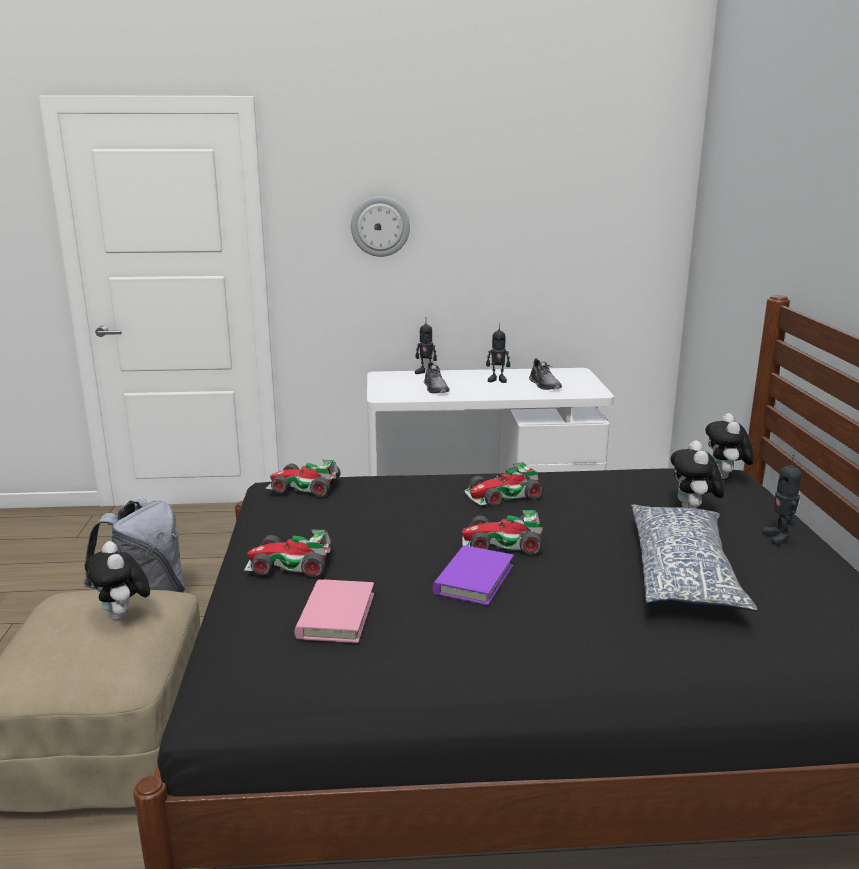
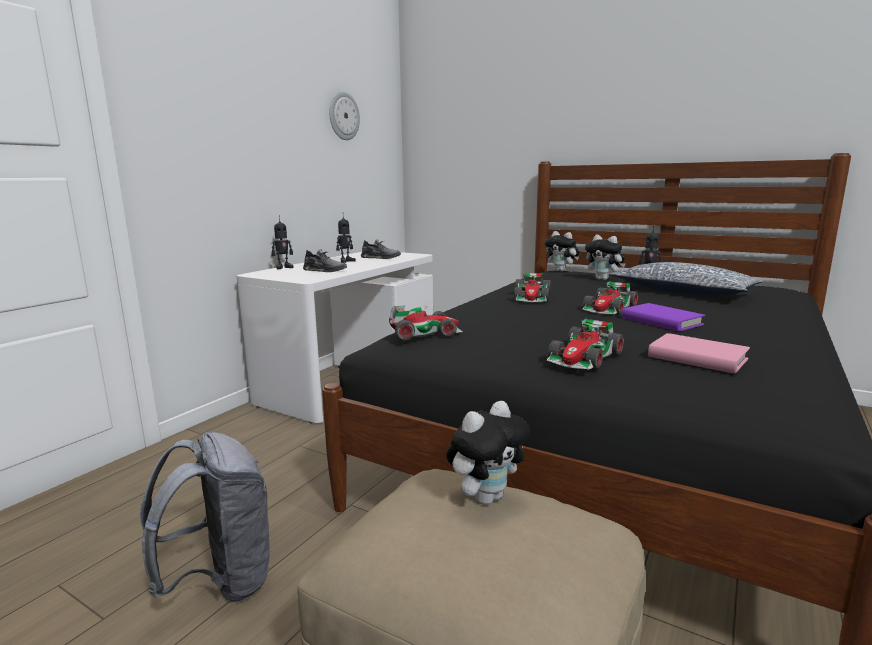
camera: 55 degrees left, 5 degrees down
plush toy [85,541,150,621] -> plush toy turned 45 degrees counterclockwise [446,401,530,505]
toy car [265,460,341,497] -> toy car turned 150 degrees counterclockwise [389,306,463,340]
wall clock [351,196,410,257] -> wall clock moved to [329,91,360,140]

